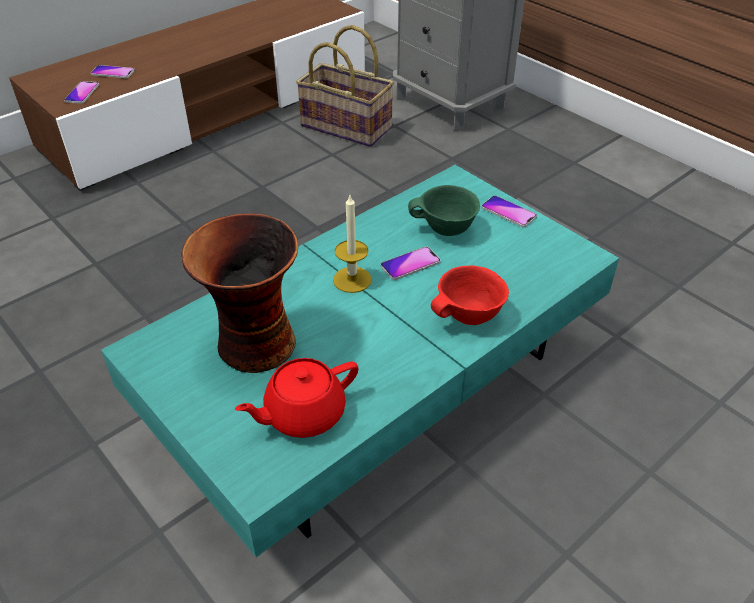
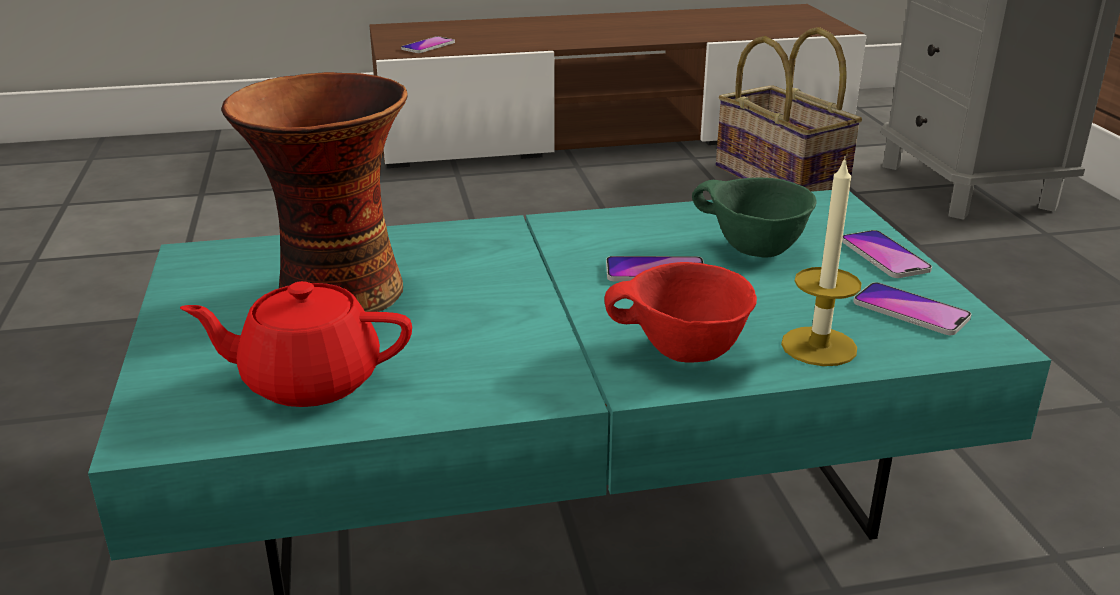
camera: 30 degrees right, 15 degrees down
phone [91,65,135,78] -> phone moved to [853,282,972,335]
candle [333,195,372,293] -> candle moved to [781,156,862,366]

